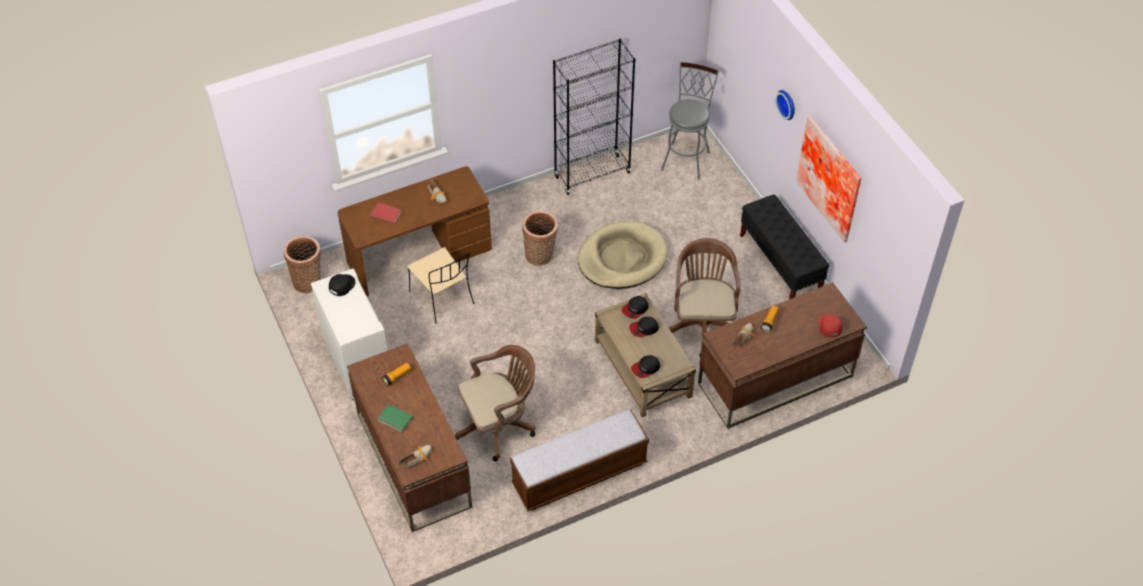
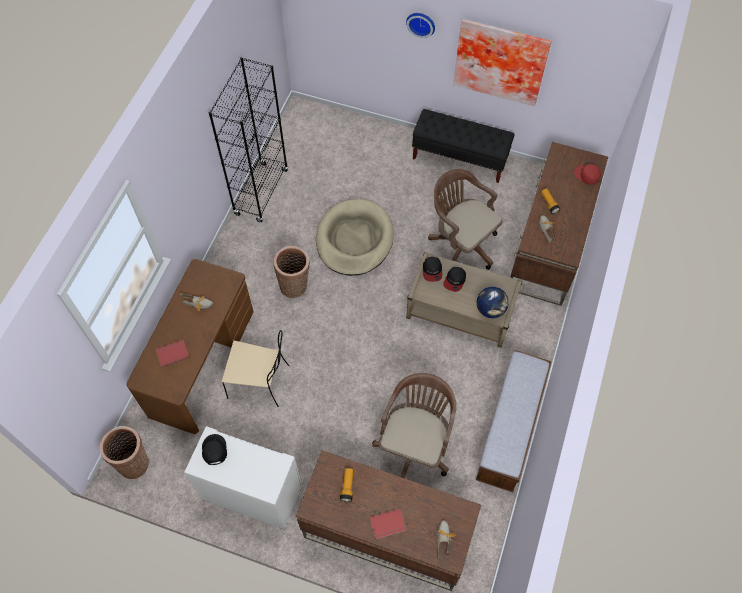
camera: 45 degrees left, 10 degrees up
green book [377,404,413,432] -> red book [369,509,406,539]
cap [631,355,660,378] -> globe [477,287,509,318]
grey stool [661,62,719,179] -> none

